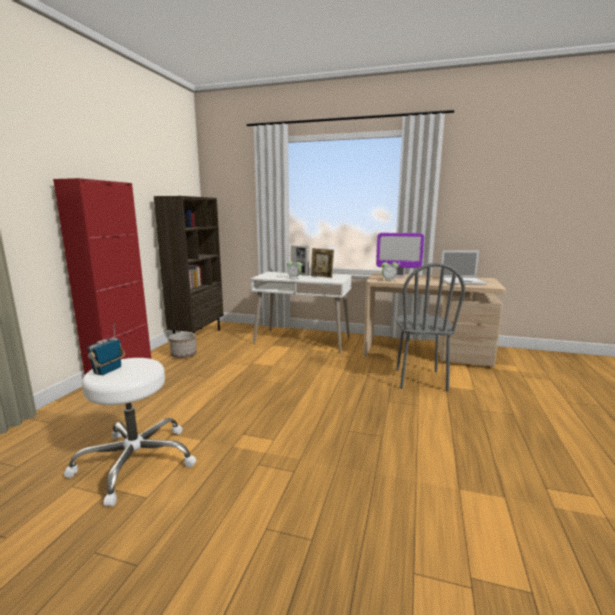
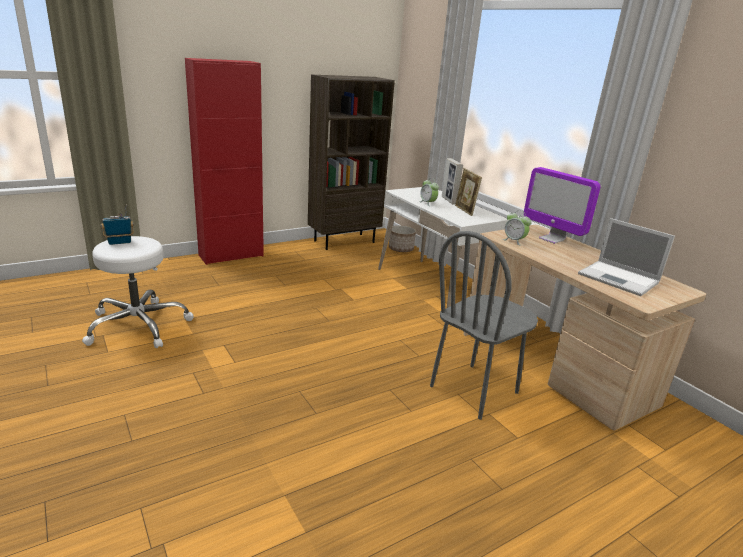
camera: 40 degrees right, 10 degrees up
planter [169,332,197,358] -> planter moved to [389,226,416,252]

